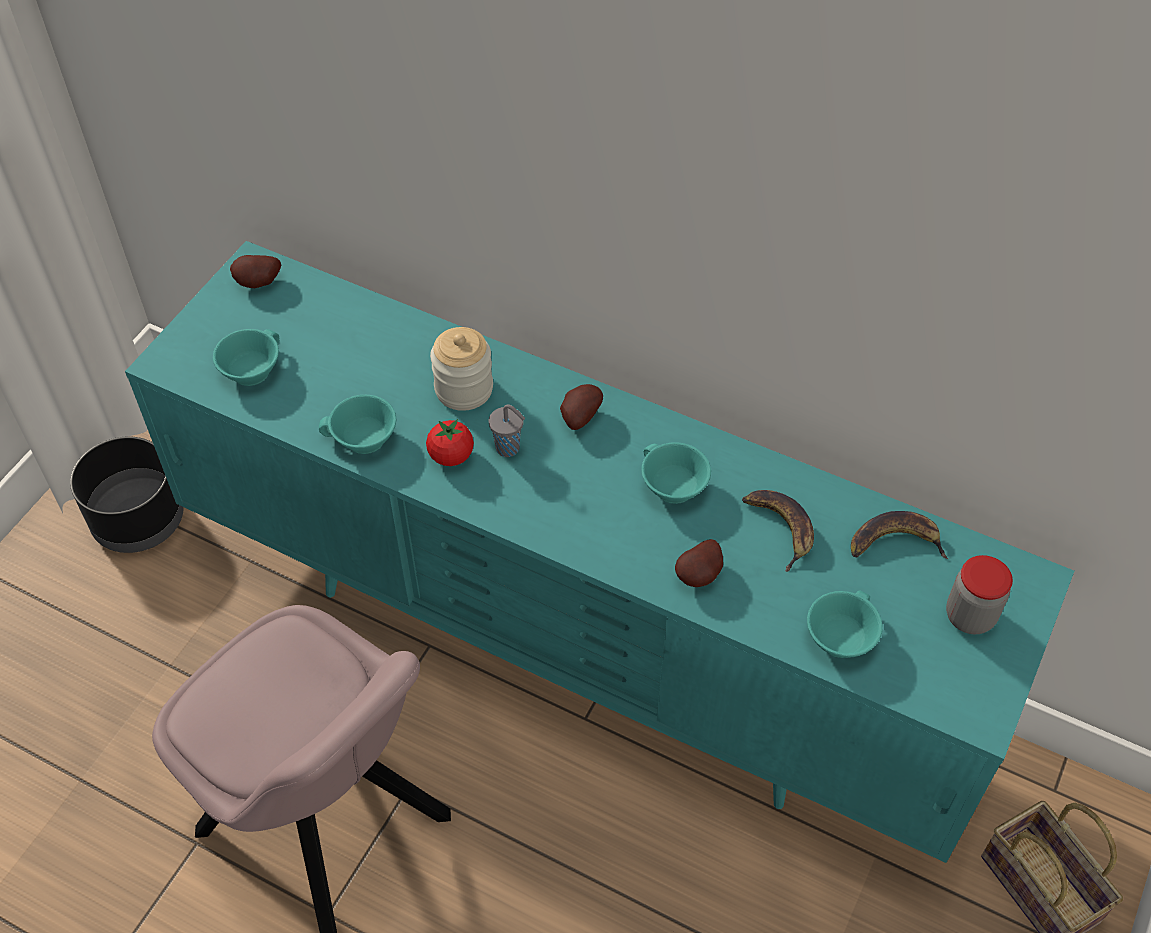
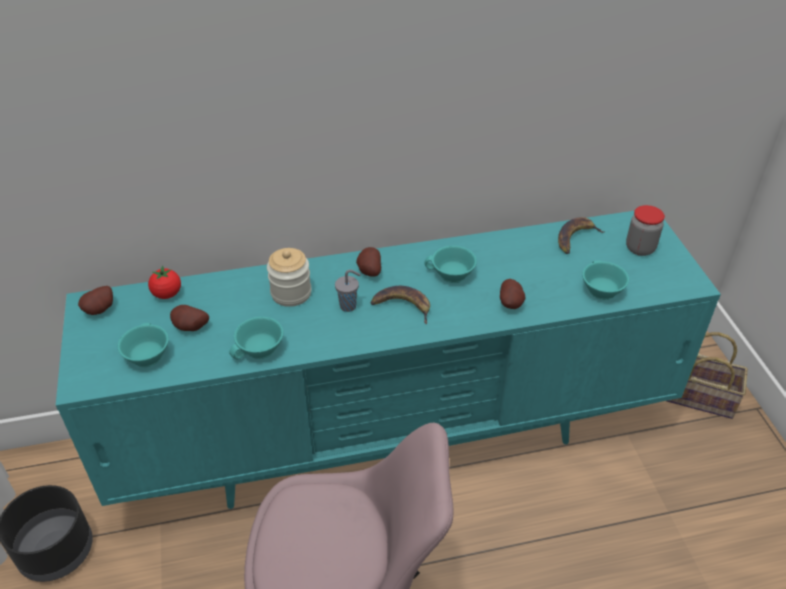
camera: 40 degrees left, 10 degrees down
tomato [426,419,474,466] -> tomato moved to [148,266,181,299]
banana [742,490,814,572] -> banana moved to [370,286,430,324]
none -> potato [170,305,209,331]

